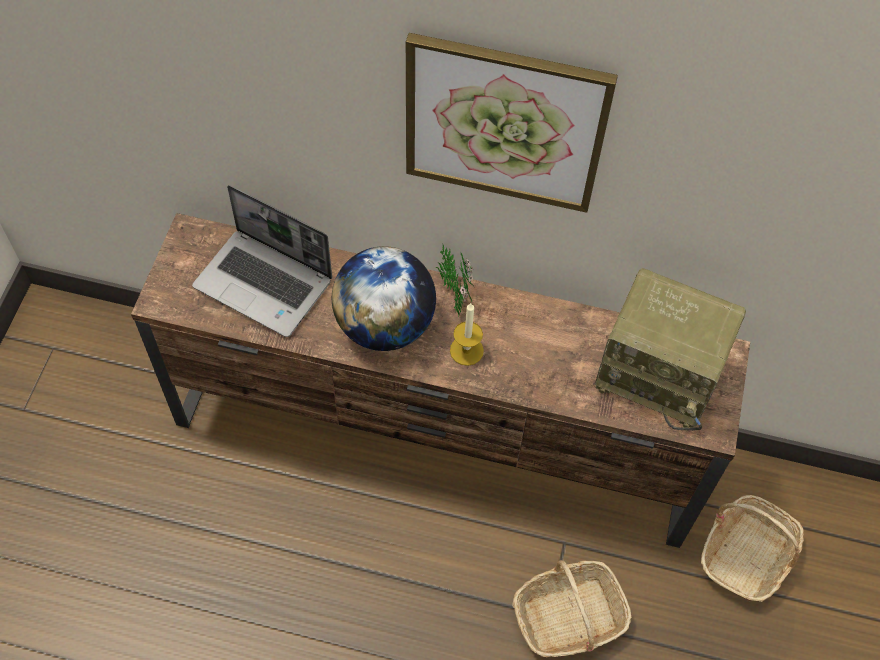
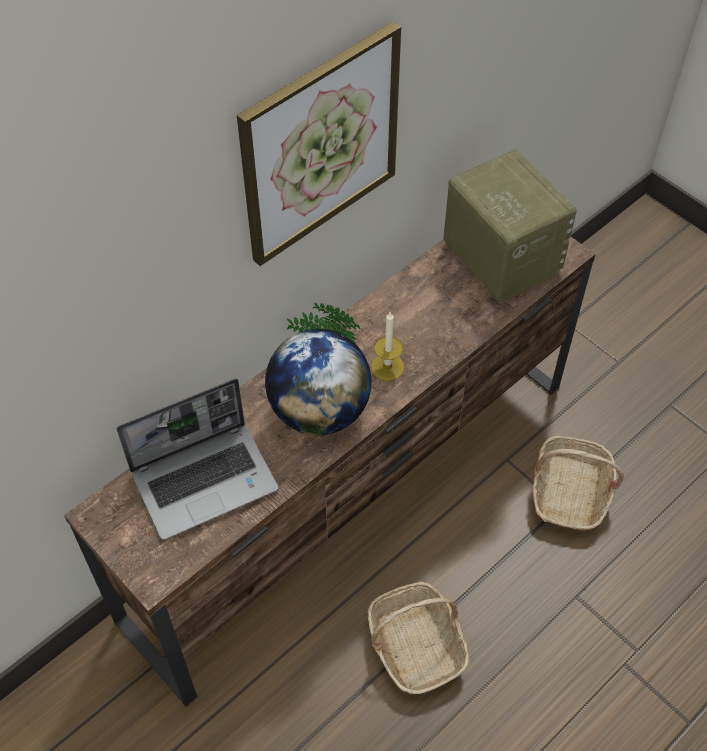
camera: 55 degrees left, 5 degrees down
radio [595,268,746,431] -> radio turned 90 degrees counterclockwise [443,149,577,304]
basket [701,495,804,602] -> basket moved to [368,582,469,694]

